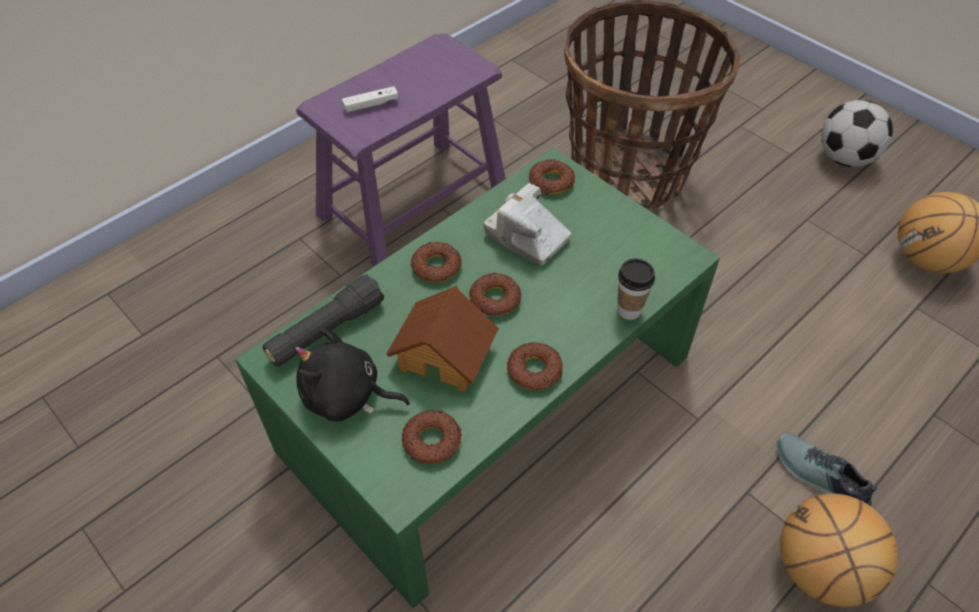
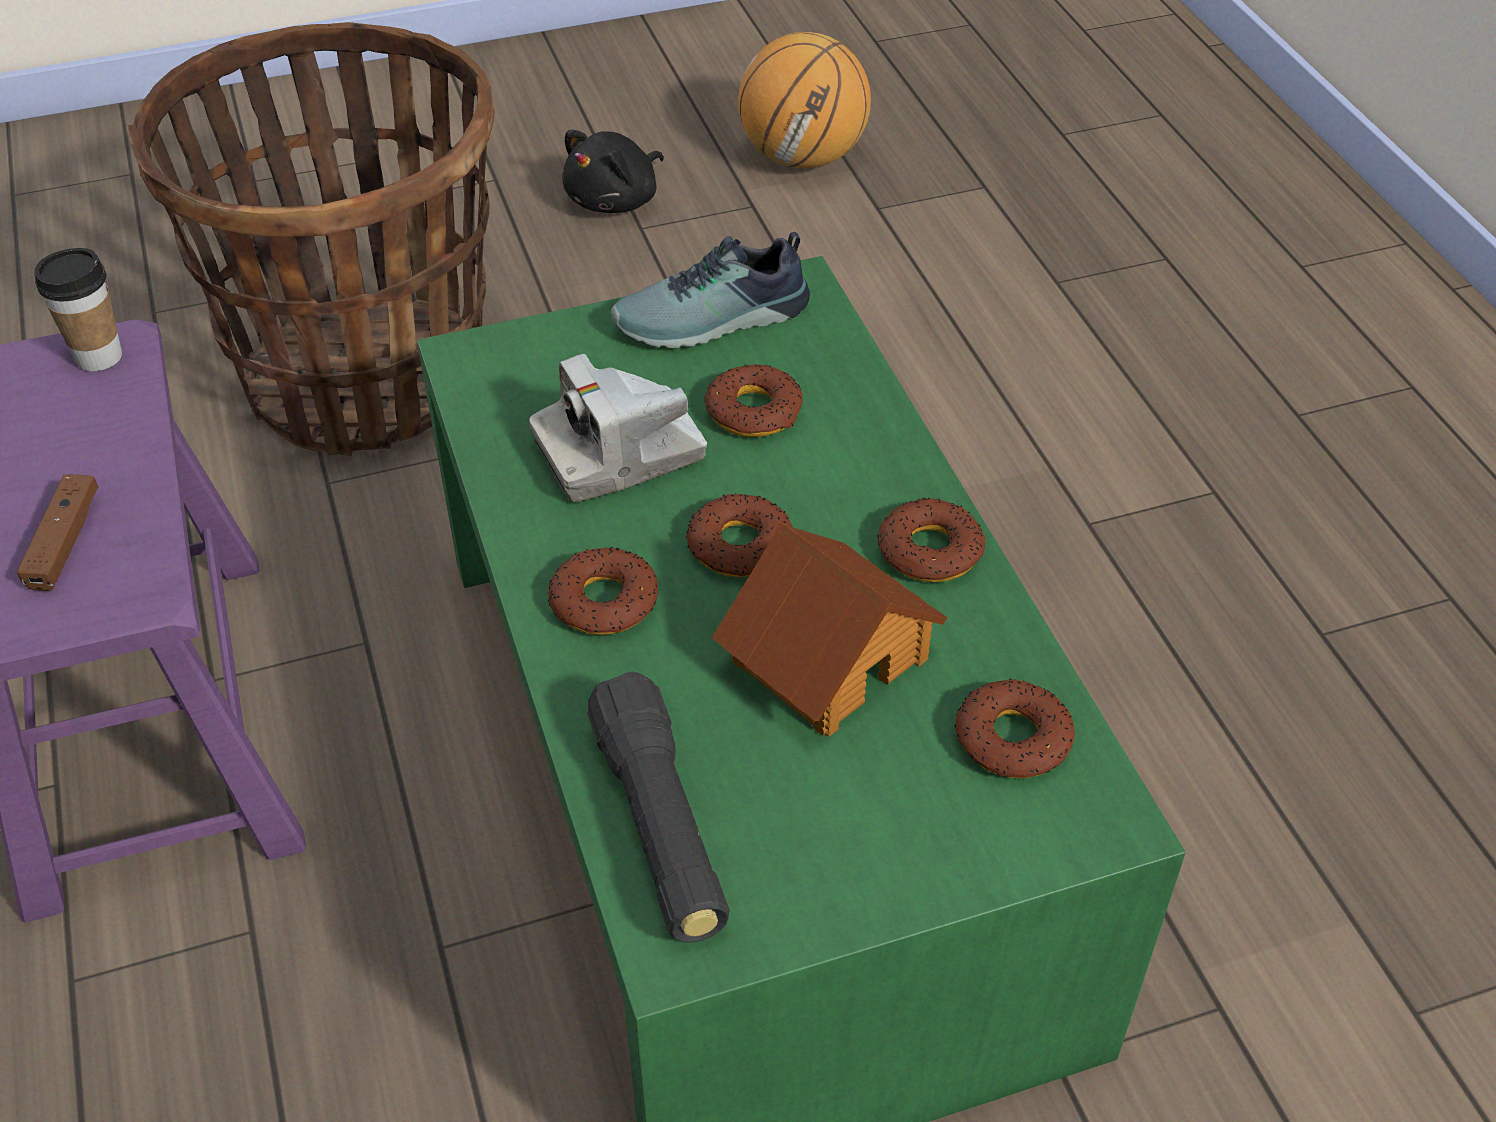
camera: 65 degrees left, 5 degrees down
black plush toy [295,328,410,421] -> black plush toy moved to [562,130,664,213]
white game controller [342,86,398,113] -> brown game controller [17,474,98,591]
donut [529,159,575,195] -> donut moved to [704,364,803,437]
cup [617,259,655,320] -> cup moved to [34,248,122,371]
shoe [777,433,877,506] -> shoe moved to [611,231,810,348]
basketball [780,494,898,607] -> none
football [821,100,893,167] -> none

